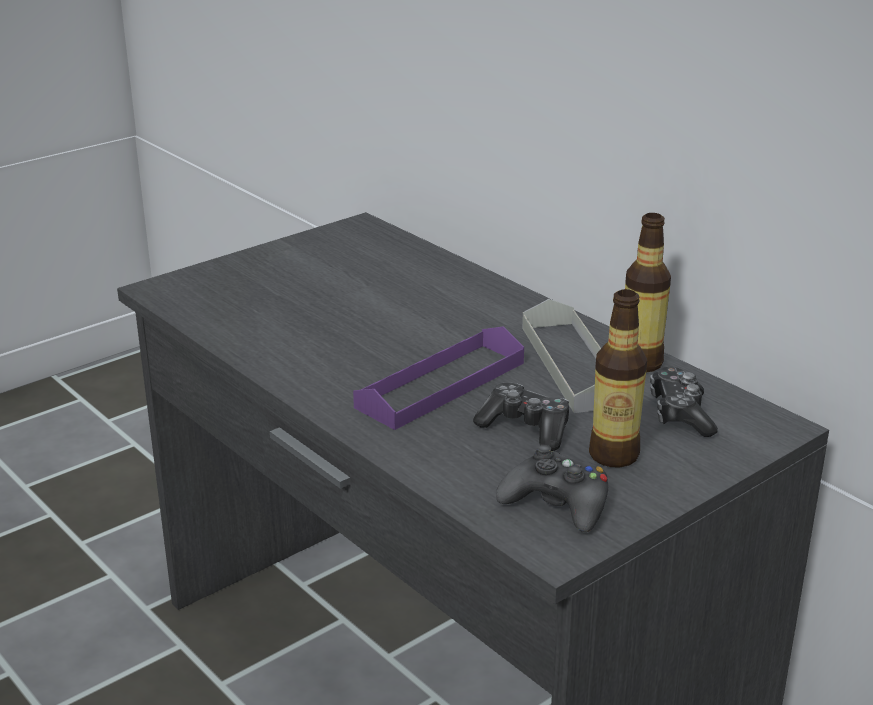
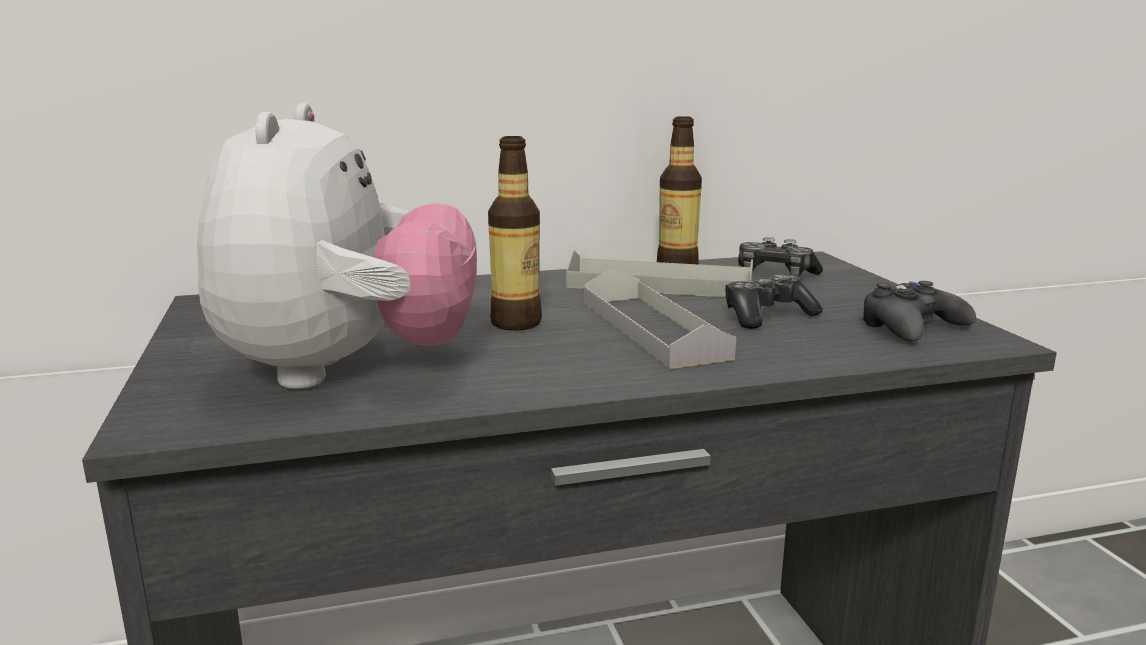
camera: 65 degrees left, 10 degrees down
purple tray [353,326,524,430] -> grey tray [584,268,736,369]
bottle [589,289,647,468] -> bottle moved to [488,136,542,331]
none -> plush toy [197,103,477,389]

